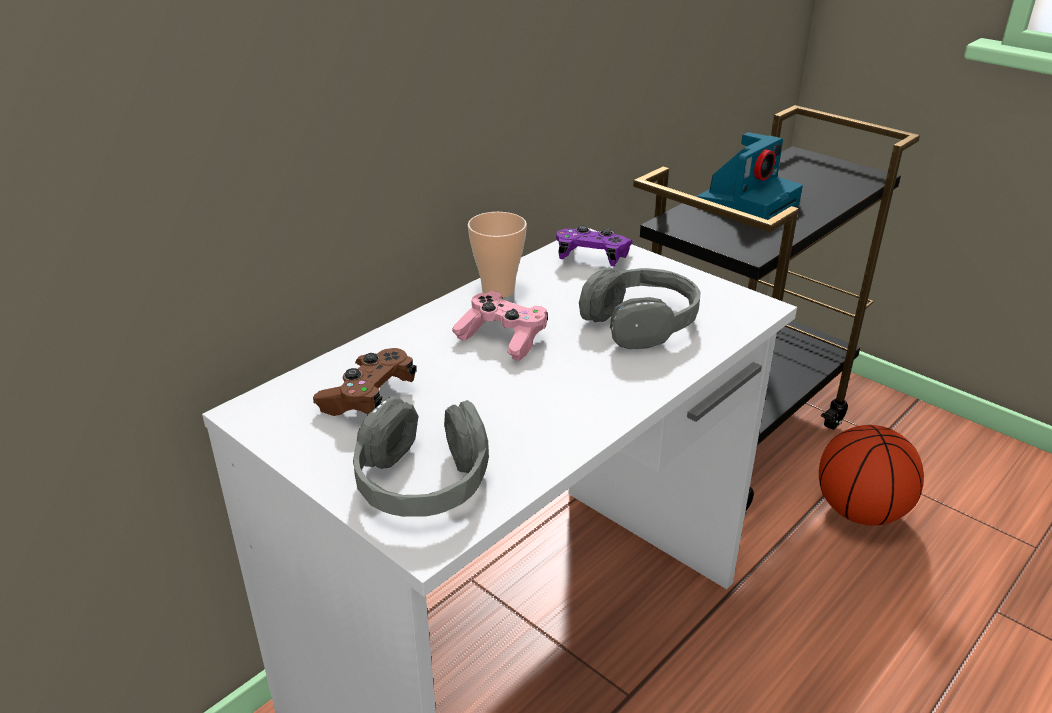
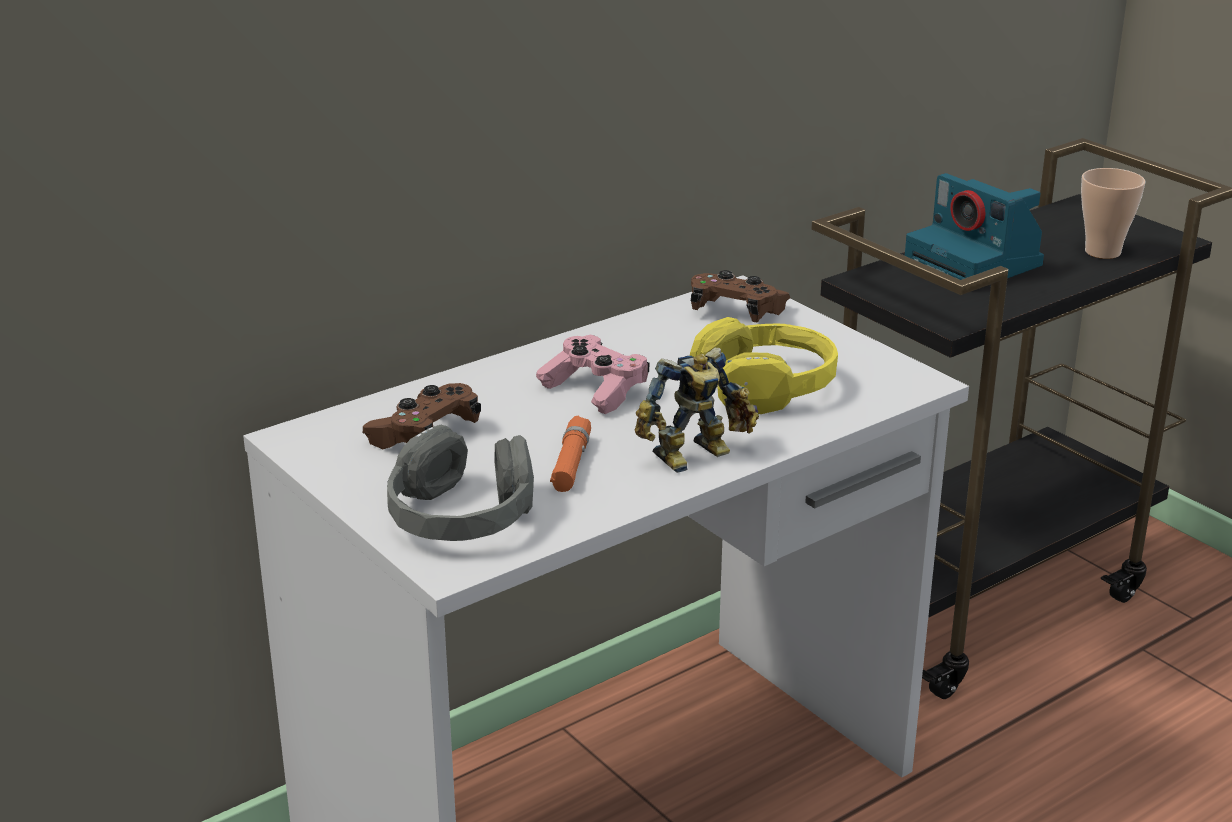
camera: 10 degrees right, 5 degrees down
cup [468,212,527,298] -> cup moved to [1081,168,1145,259]
purple game controller [556,225,633,266] -> brown game controller [691,270,790,322]
grey headphones [579,267,700,349] -> yellow headphones [690,317,838,414]
camera [697,132,803,220] -> camera turned 90 degrees clockwise [905,173,1044,280]
basketball [819,425,924,526] -> none
none -> orange flashlight [550,416,591,492]
none -> toy robot [635,347,759,473]

